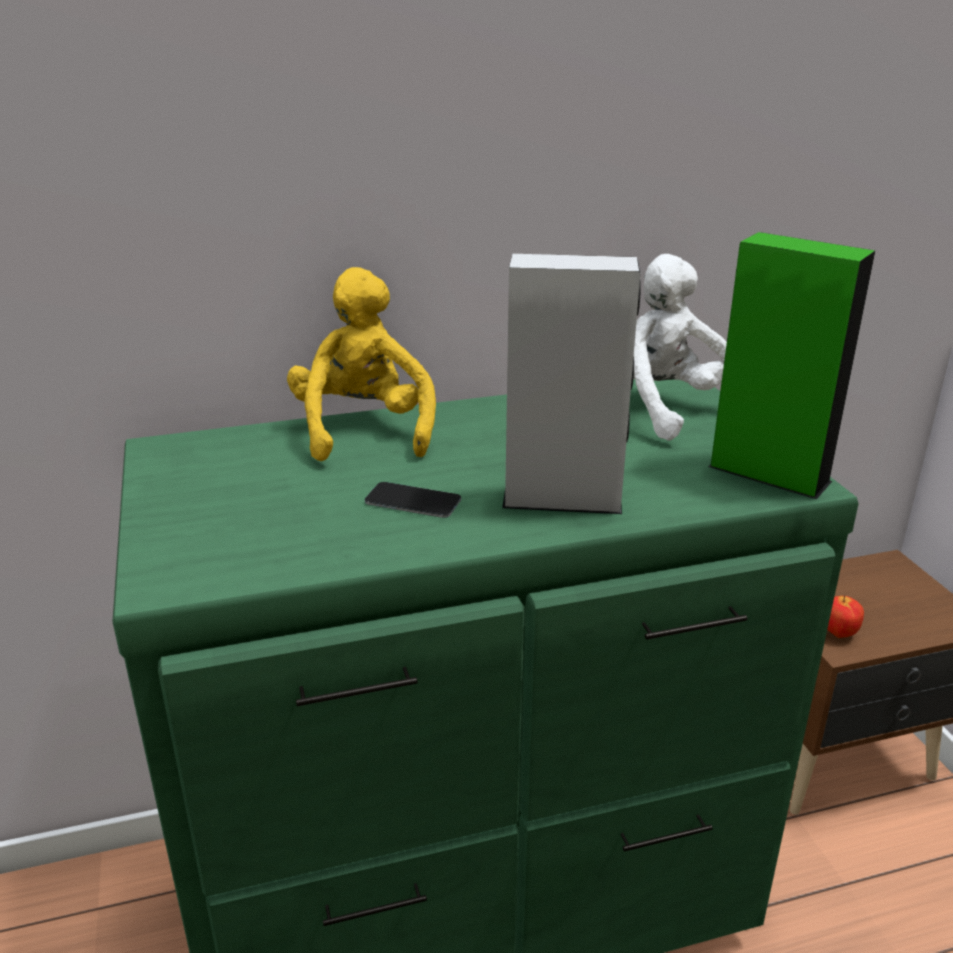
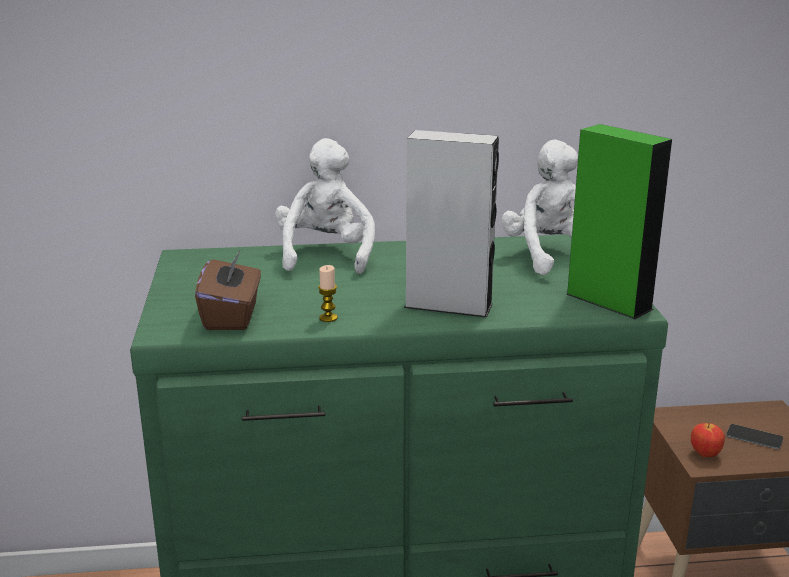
camera: 10 degrees right, 5 degrees down
yellow plush toy [287,267,436,461] -> white plush toy [275,138,375,274]
phone [365,482,461,518] -> phone moved to [726,424,783,449]
none -> brown tissue box [195,249,261,330]
none -> candle [318,265,338,322]

